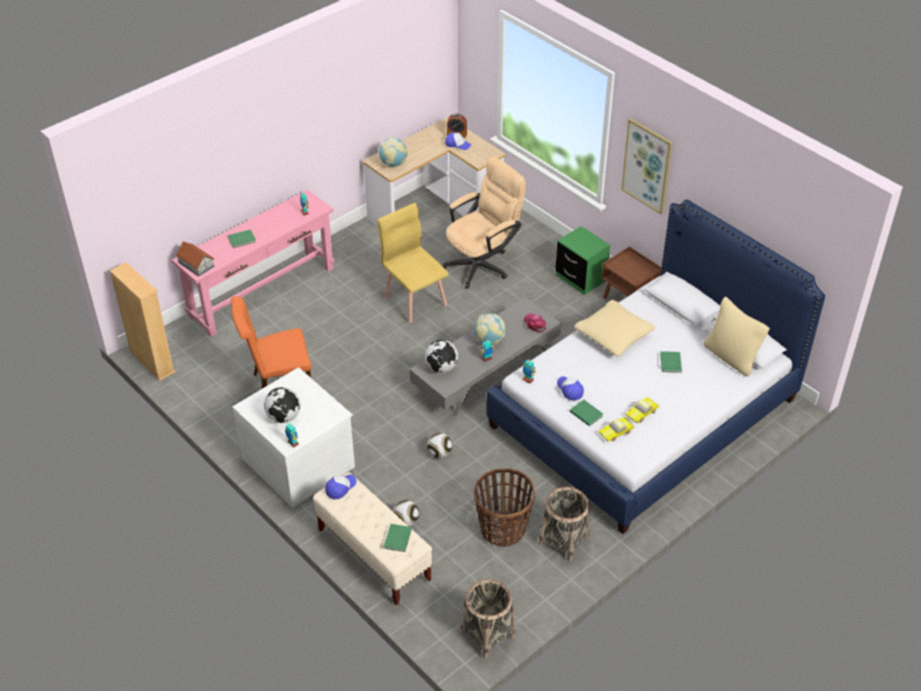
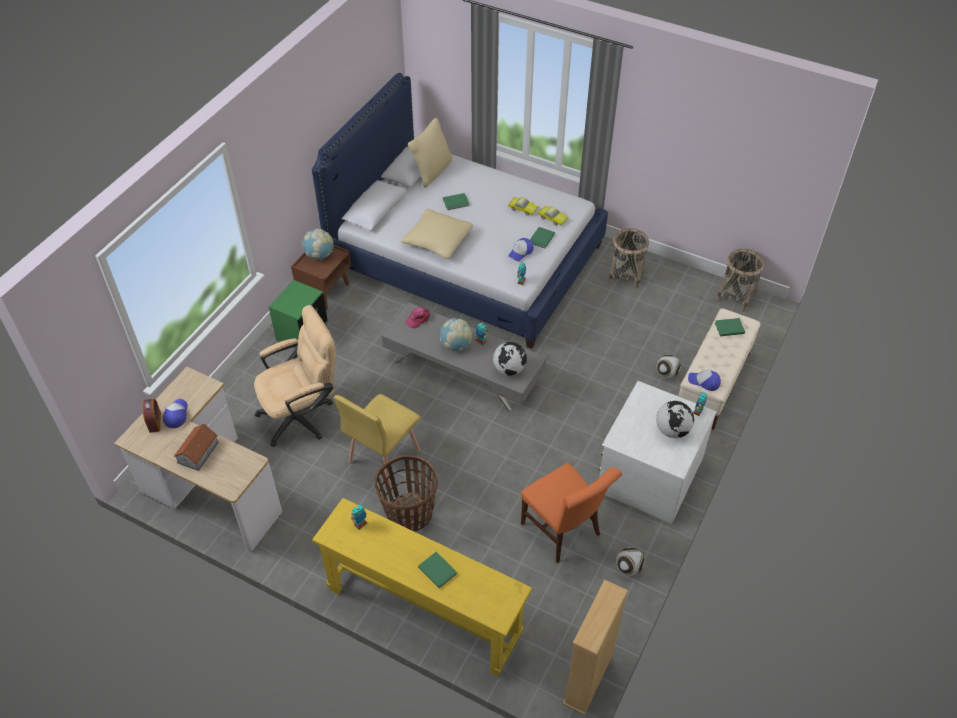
camera: 110 degrees left, 5 degrees up
pink console table [172,190,335,337] -> yellow console table [312,498,532,676]
toy house [176,242,214,277] -> toy house moved to [174,424,219,471]
globe [379,137,408,167] -> globe moved to [302,229,334,260]
football [427,433,452,458] -> football moved to [616,547,644,576]
beige office chair [442,156,526,289] -> beige office chair turned 120 degrees clockwise [254,305,337,447]
basket [474,468,535,547] -> basket moved to [375,455,438,532]
picture [621,118,673,214] -> none

